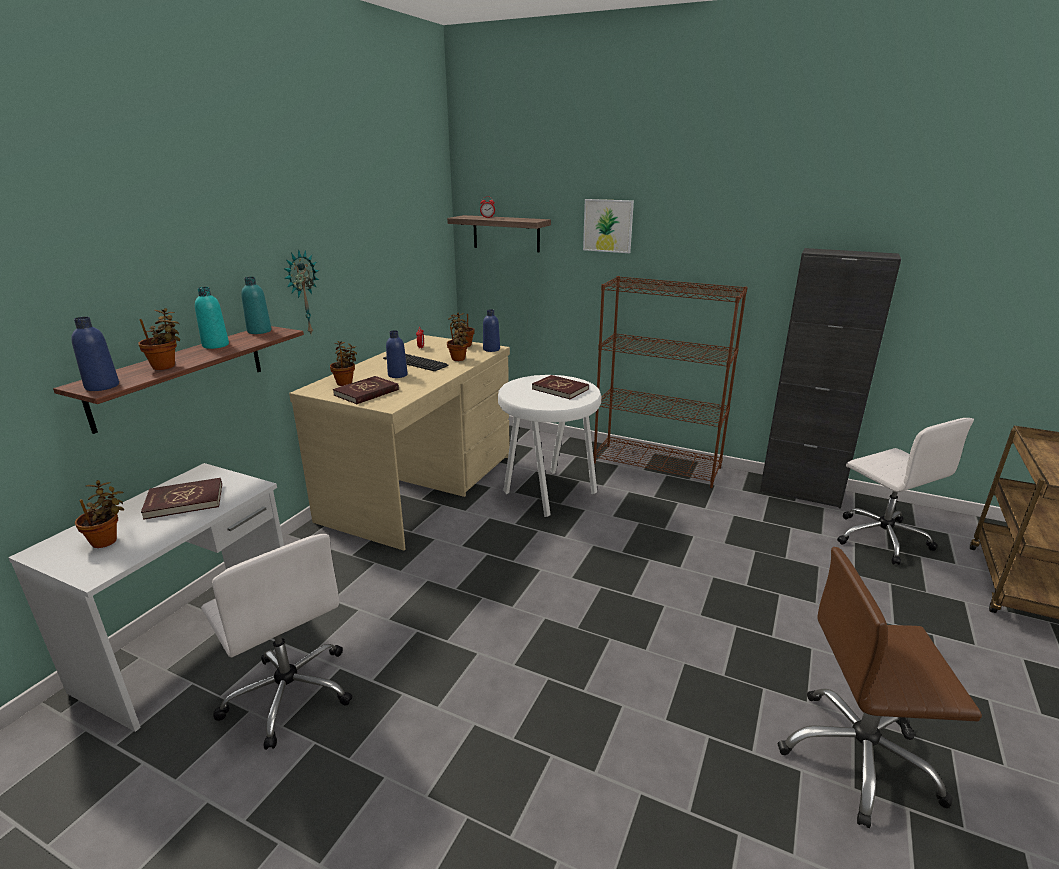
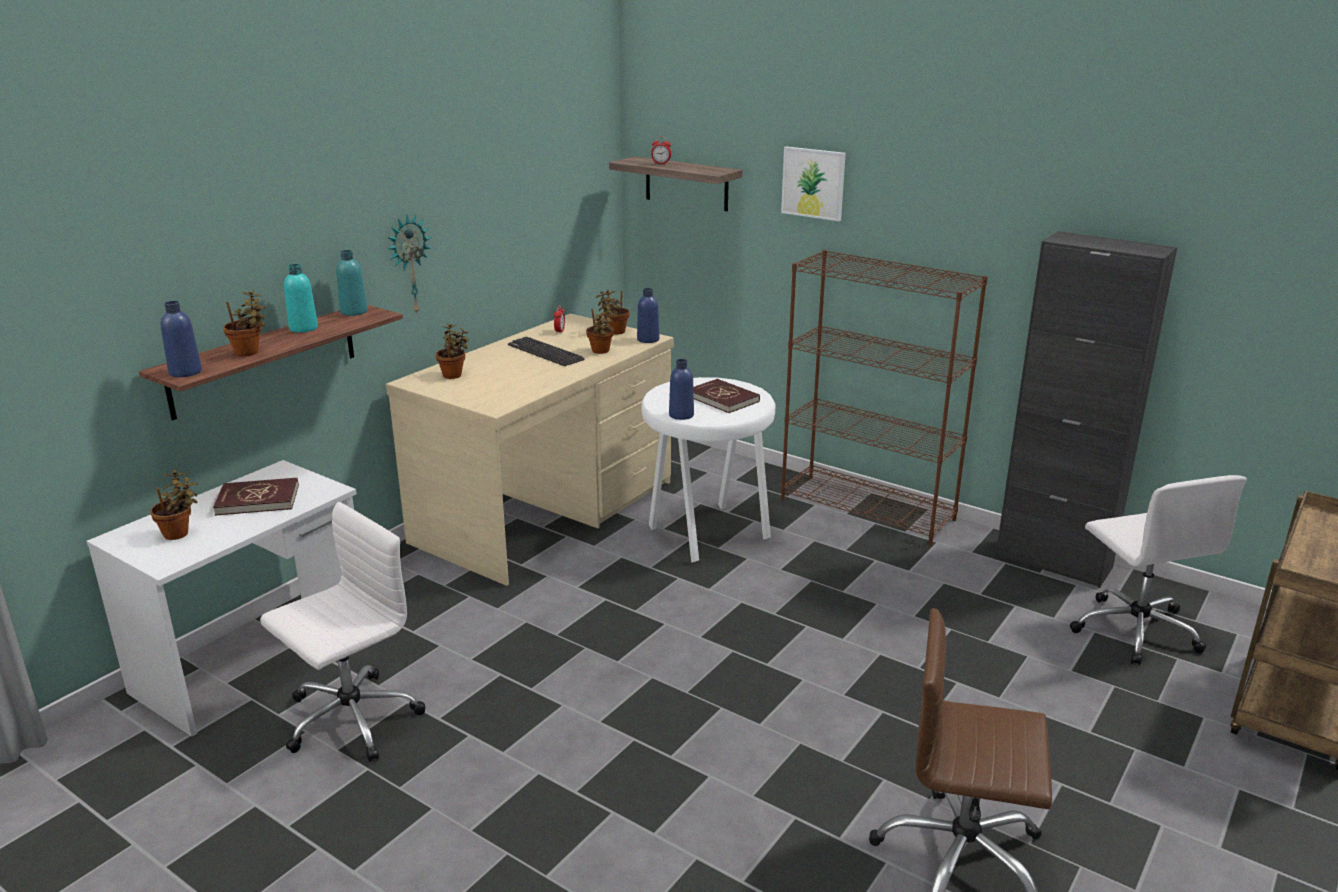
camera: 10 degrees right, 0 degrees up
white office chair [201,534,352,750] -> white office chair turned 105 degrees counterclockwise [260,502,425,762]
red book [333,376,399,404] -> none
blue bottle [386,330,408,378] -> blue bottle moved to [669,359,694,420]

